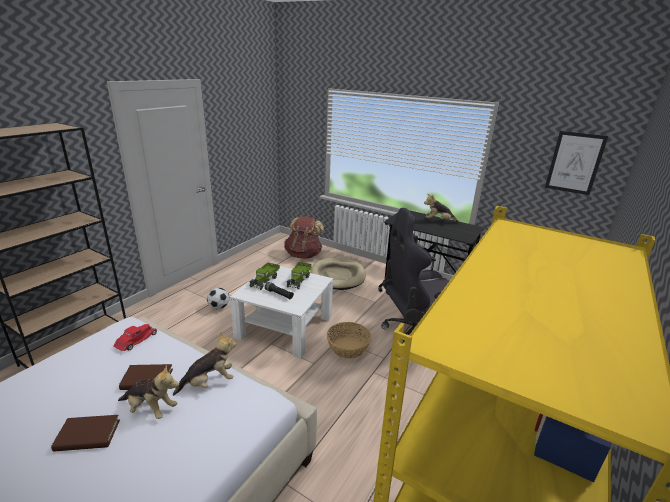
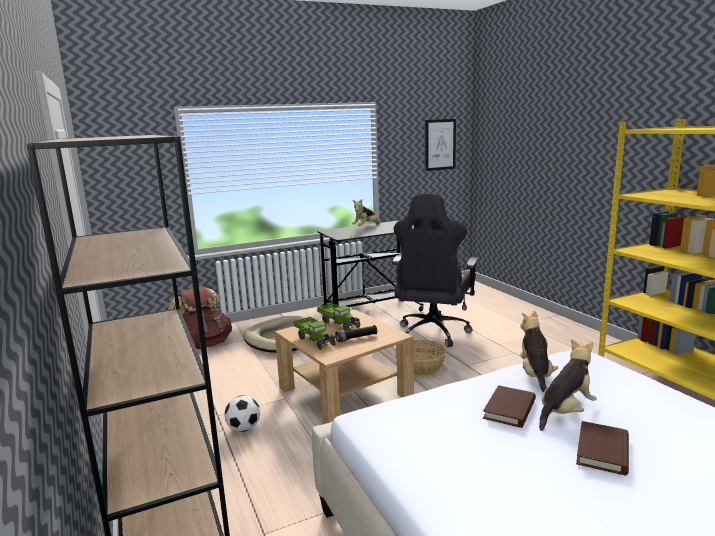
camera: 55 degrees left, 10 degrees down
red toy car [113,324,157,351] -> none
white coffee table [230,264,333,358] -> brown coffee table [275,309,414,424]

